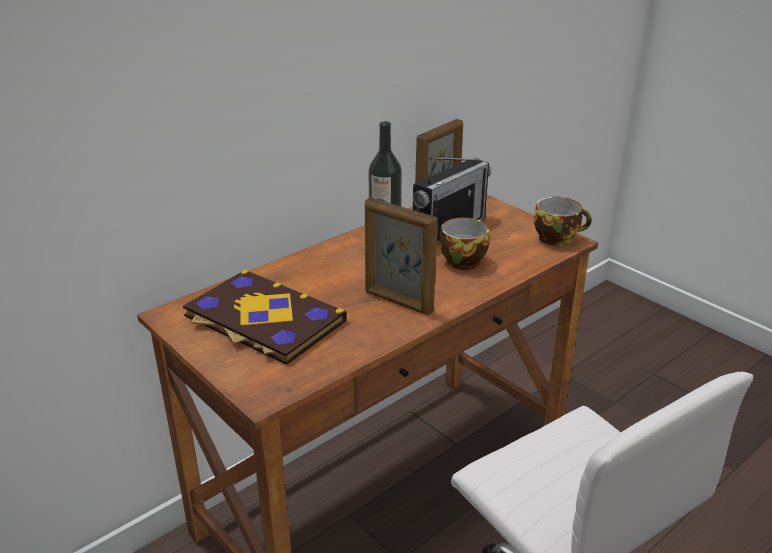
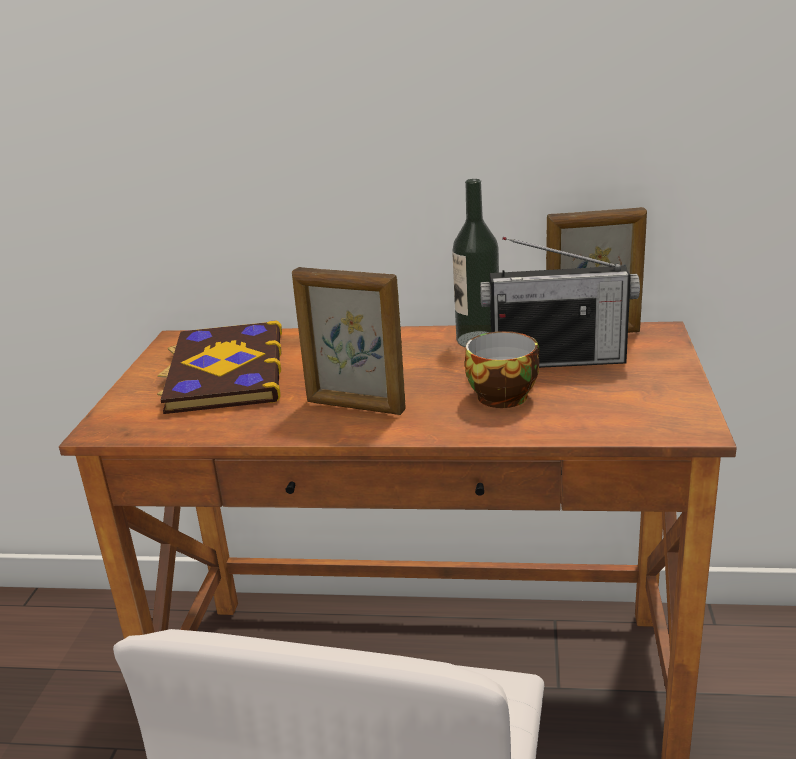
camera: 50 degrees right, 5 degrees down
picture frame [365,197,438,316] -> picture frame turned 60 degrees counterclockwise [292,267,406,415]
cup [534,197,592,246] -> none

